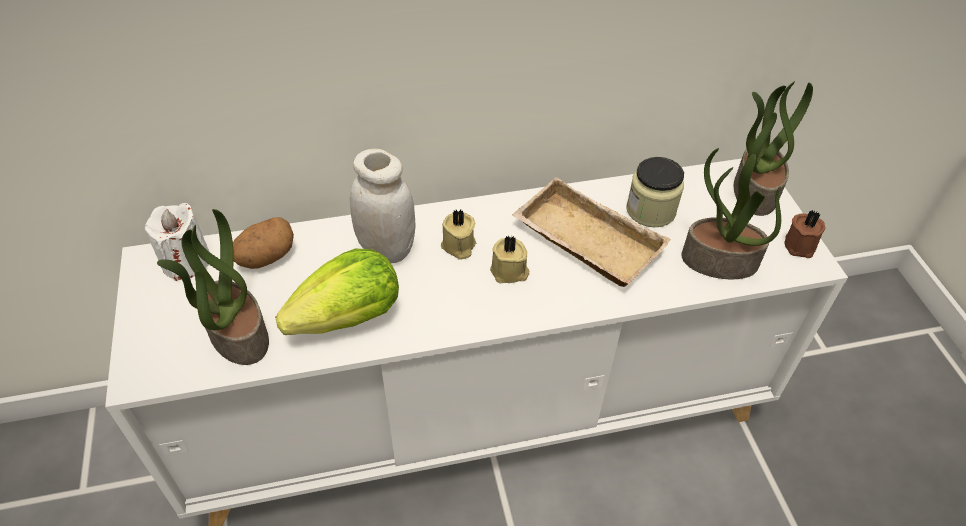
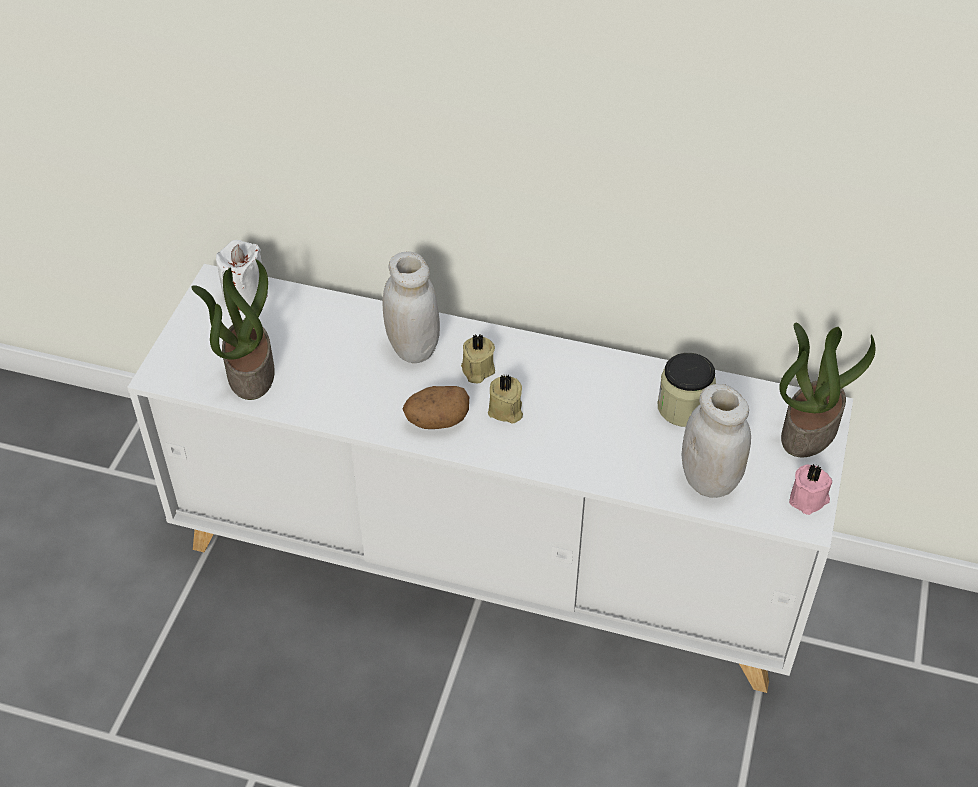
camera: 30 degrees right, 0 degrees up
potato [233,217,294,269] -> potato moved to [403,386,469,429]
lettuce [275,249,399,335] -> none
beige tray [512,177,671,287] -> none
potted plant [681,148,781,279] -> white jar [682,384,751,498]
brown candle [785,210,825,258] -> pink candle [789,464,832,515]

